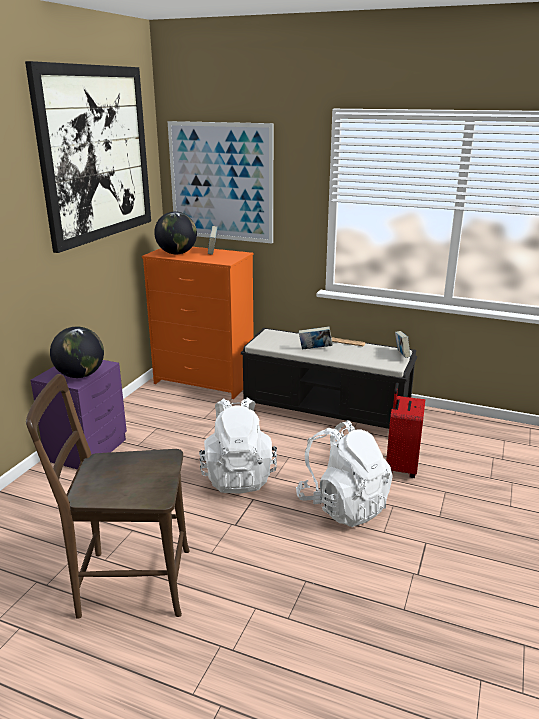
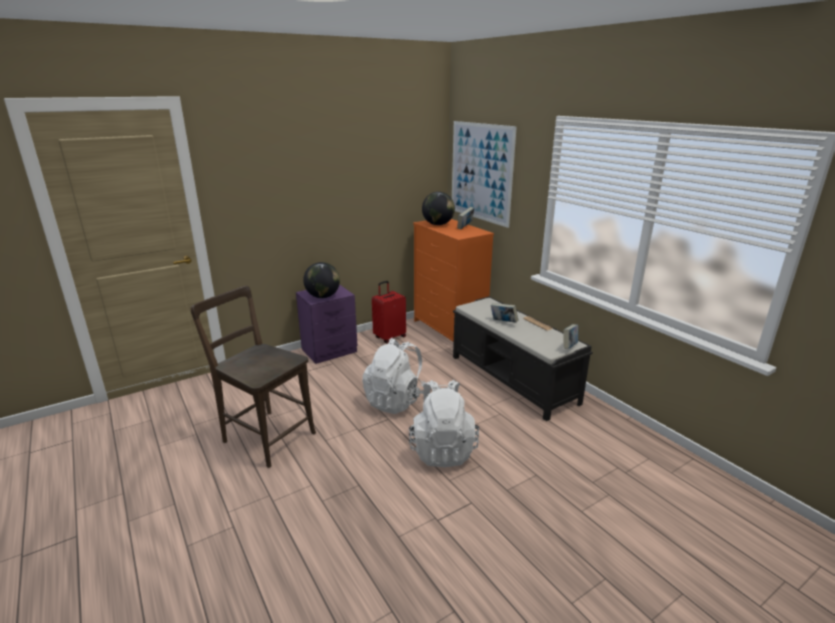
camera: 35 degrees right, 0 degrees up
picture [25,61,151,253] -> none
red suitcase [386,383,425,478] -> red suitcase moved to [372,281,406,343]

